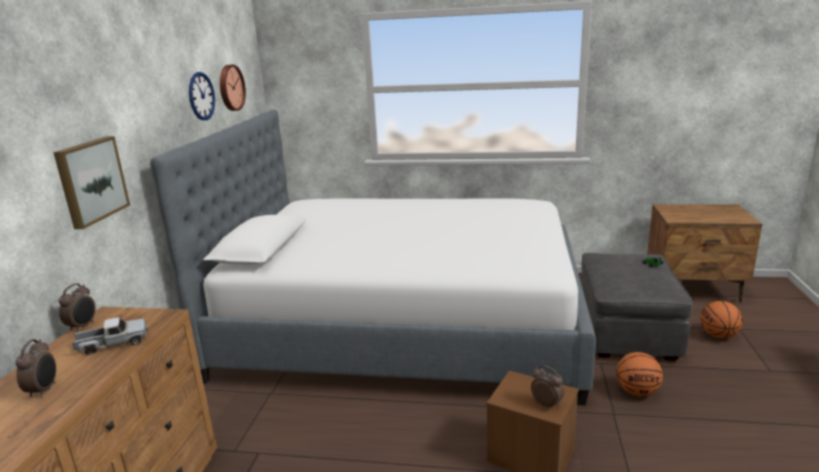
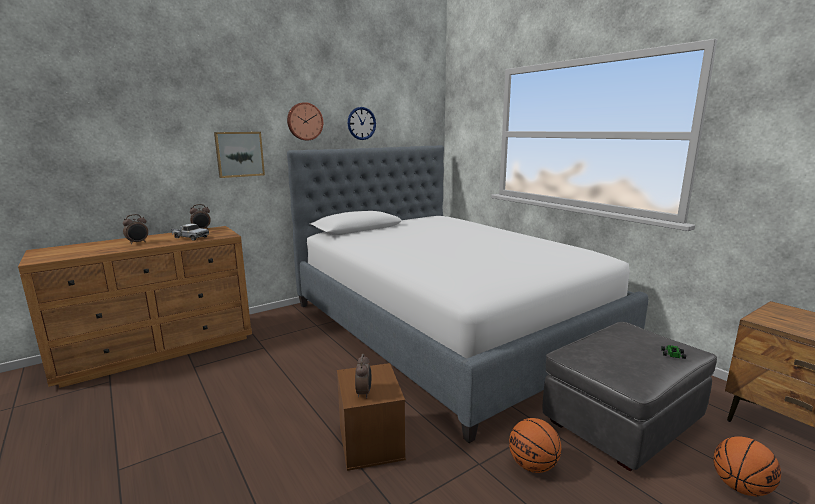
camera: 45 degrees right, 5 degrees down
wall clock [220,65,246,111] -> wall clock moved to [287,102,323,140]

